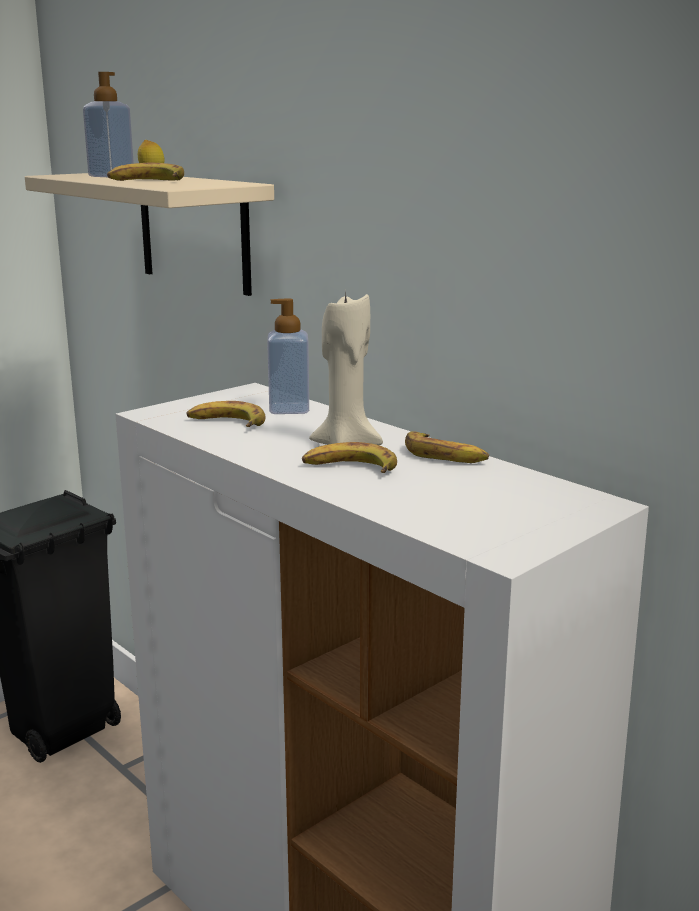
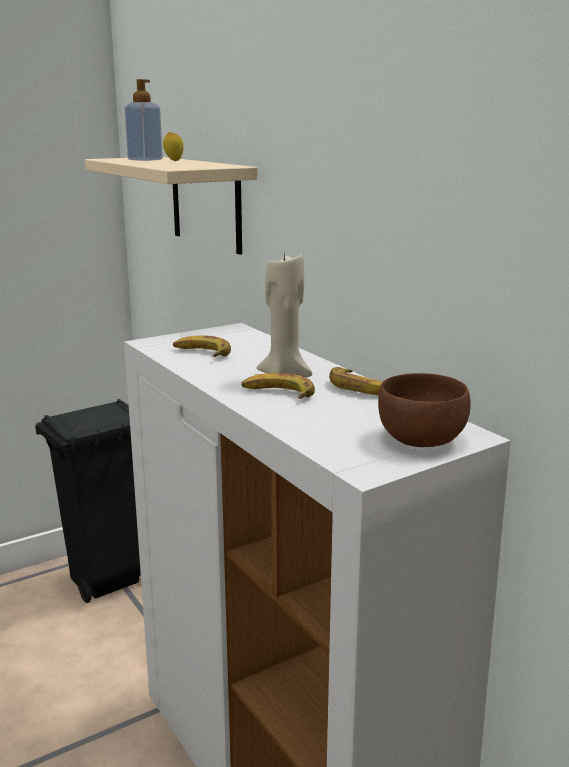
camera: 10 degrees right, 0 degrees up
banana [107,163,184,181] -> none
soap dispenser [267,298,309,414] -> none
none -> brown bowl [378,373,471,447]

